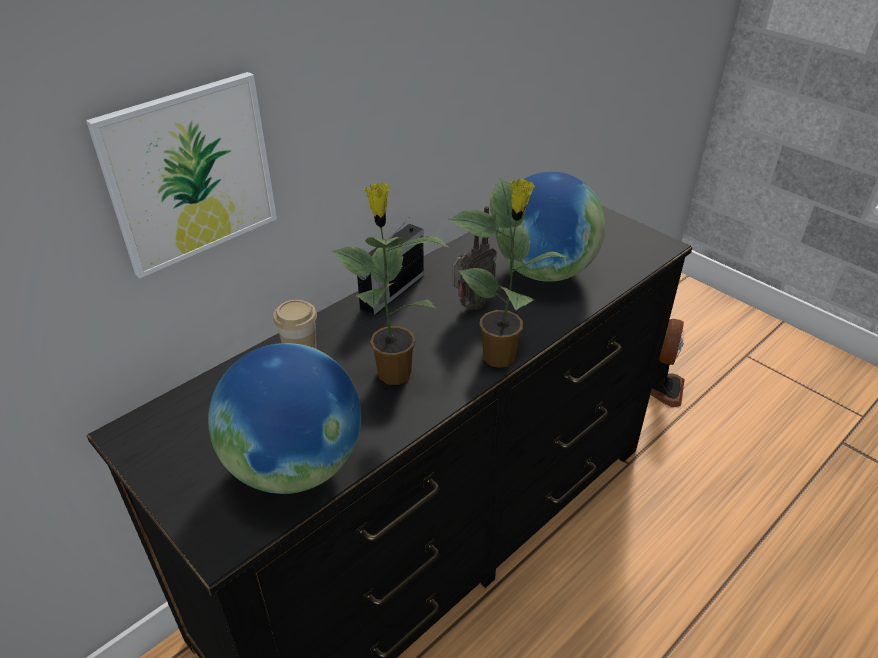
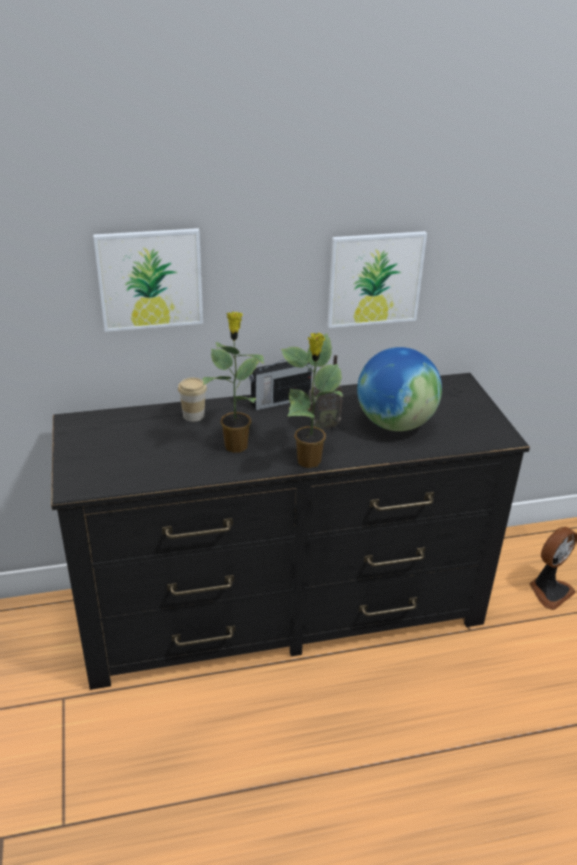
camera: 30 degrees right, 5 degrees down
globe [208,343,361,494] -> none
none -> picture [327,231,427,328]

